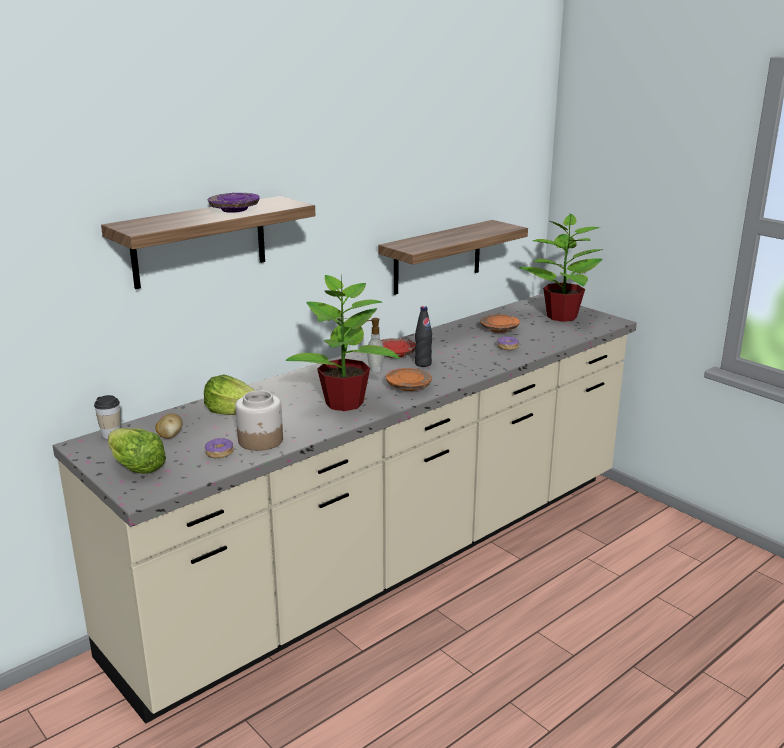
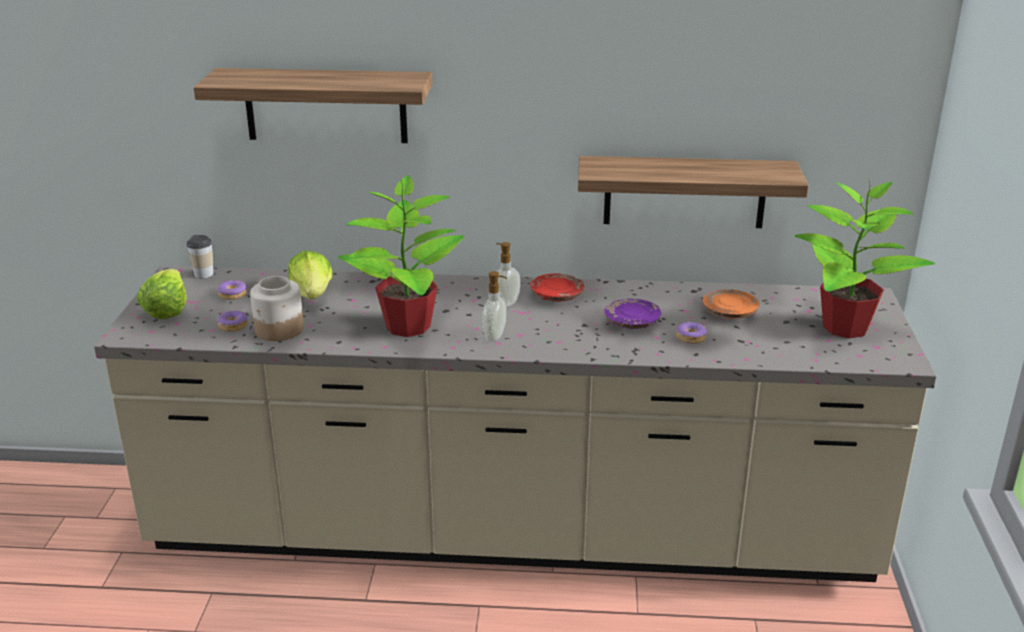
camera: 45 degrees right, 5 degrees up
potato [155,413,183,439] -> donut [218,280,246,300]
purple plate [208,193,260,213] -> purple plate moved to [604,299,661,329]
orange plate [386,368,432,391] -> soap dispenser [482,271,507,341]
black bottle [415,306,432,367] -> none

